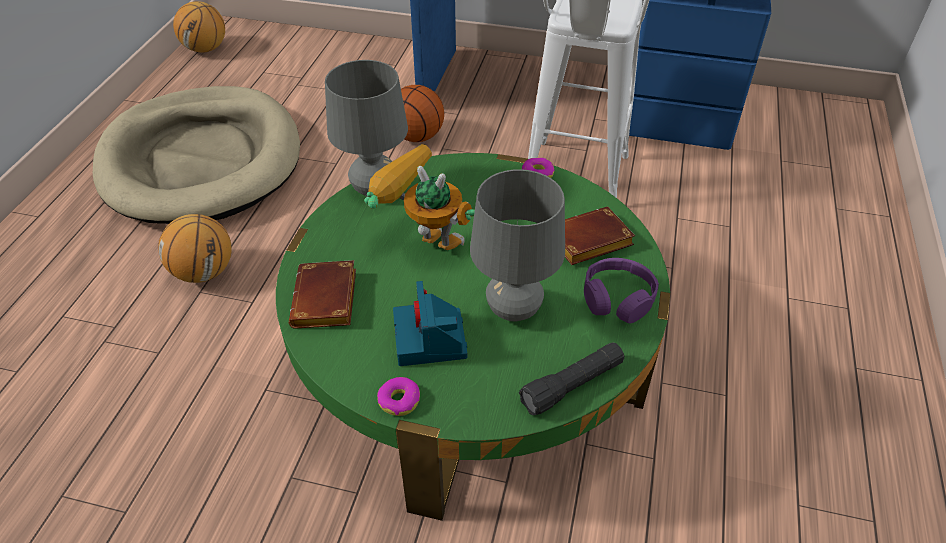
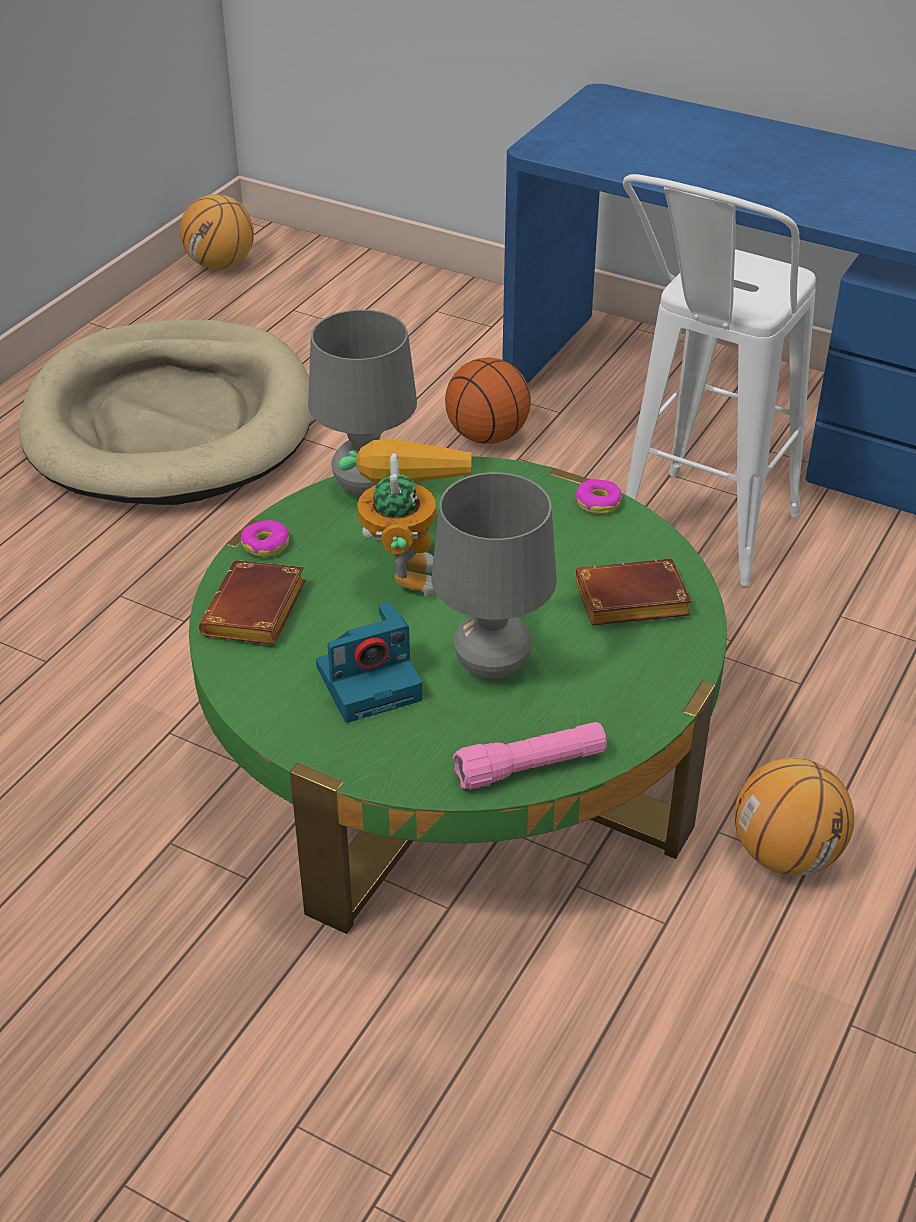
camera: 15 degrees right, 5 degrees down
basketball [158,214,232,283] -> basketball moved to [735,758,854,876]
toy robot [364,144,475,250] -> toy robot turned 45 degrees clockwise [339,439,472,597]
donut [377,377,420,416] -> donut moved to [240,520,289,557]
camera [393,281,467,366] -> camera turned 120 degrees counterclockwise [316,602,422,723]
black flashlight [519,342,624,415] -> pink flashlight [453,722,607,790]
purple headphones [584,258,659,323] -> none

